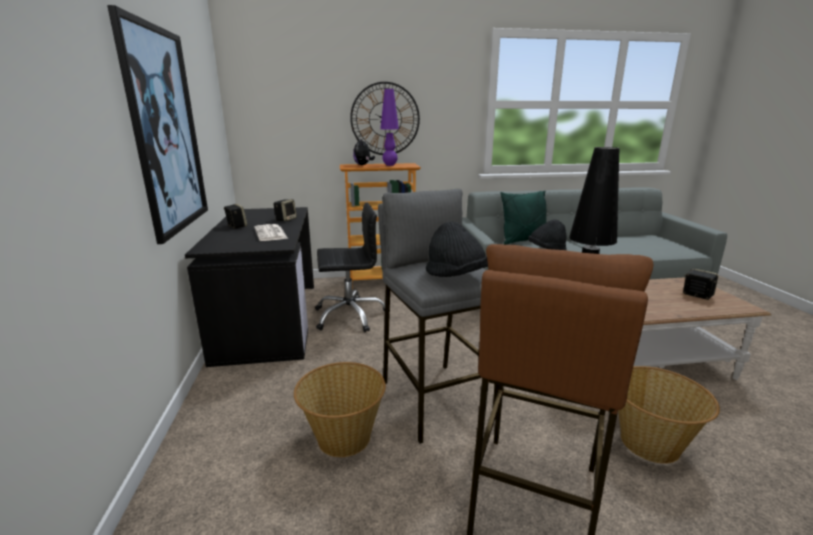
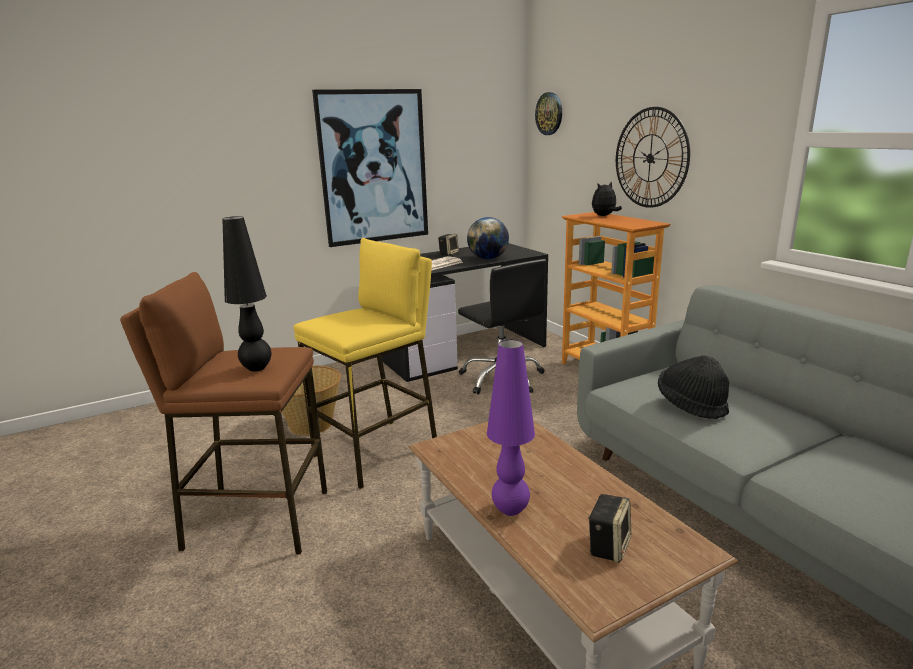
camera: 70 degrees right, 0 degrees up
speaker [273,199,297,221] -> globe [467,217,509,260]
grey stool [378,189,499,444] -> yellow stool [294,238,437,489]
purple table lamp [380,89,399,166] -> purple table lamp moved to [487,339,535,516]
black hat [426,222,488,277] -> none
green pillow [500,190,547,245] -> none
basket [618,366,720,464] -> none
none -> wall clock [535,92,562,135]

